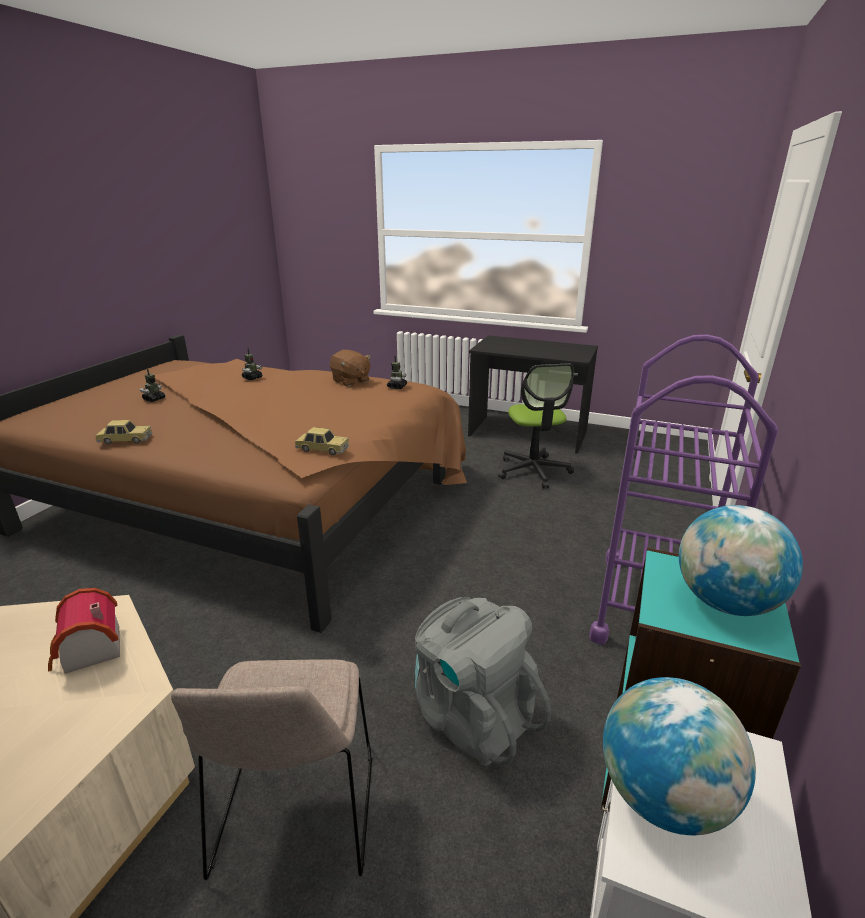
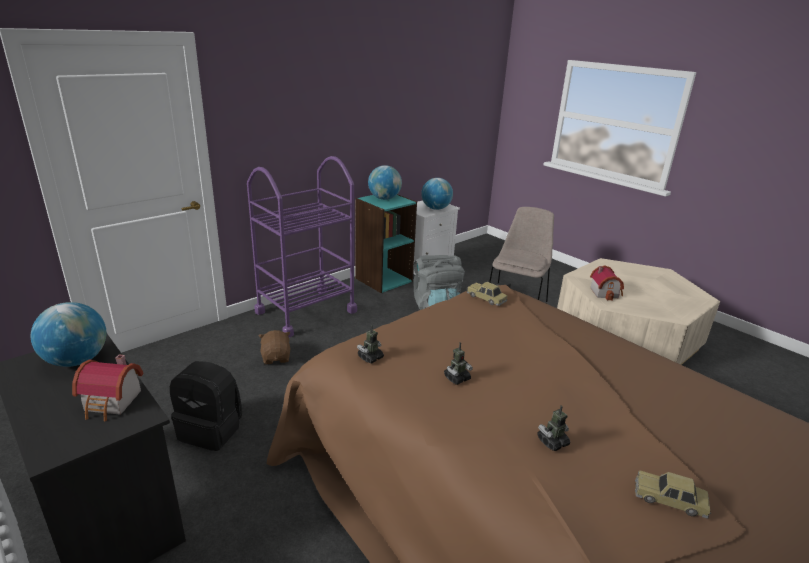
camera: 155 degrees left, 0 degrees up
toy car [95,420,152,444] -> toy car moved to [635,471,711,519]
toy robot [140,368,165,402] -> toy robot moved to [444,342,473,385]
brown plush toy [330,350,371,387] -> brown plush toy moved to [258,330,290,364]
office chair [498,363,574,488] -> black backpack [170,361,242,451]
none -> globe [31,302,107,367]
none -> toy house [72,355,144,422]

